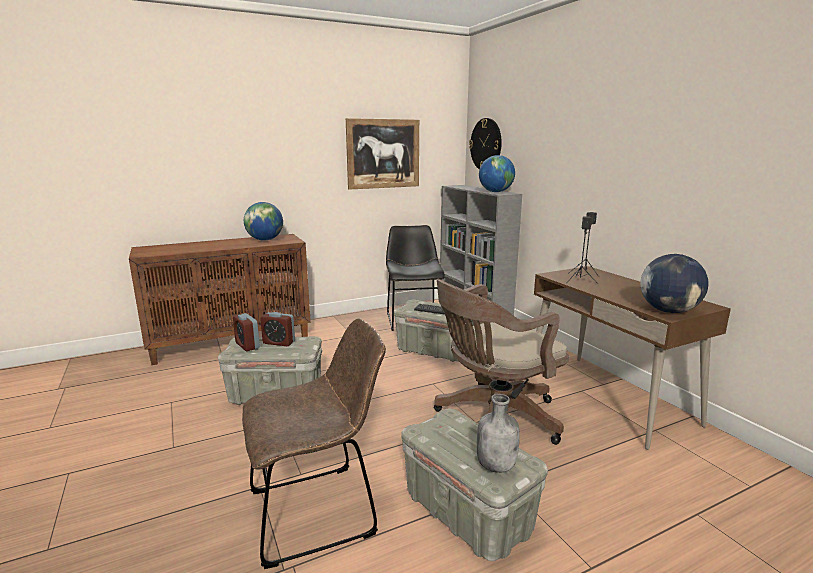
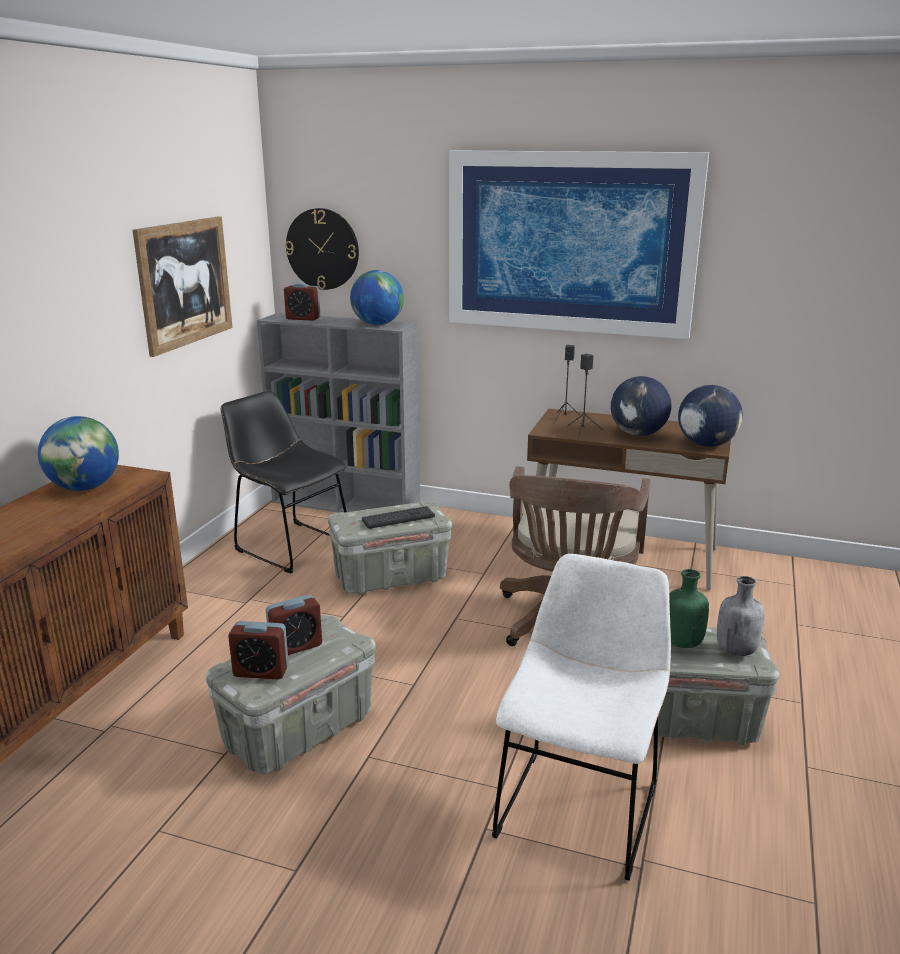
camera: 45 degrees left, 5 degrees up
brown chair [242,318,386,569] -> white chair [492,554,671,881]
none -> alarm clock [284,283,320,321]
none -> picture [449,150,709,339]
none -> globe [610,376,671,436]
none -> green bottle [669,569,709,648]

